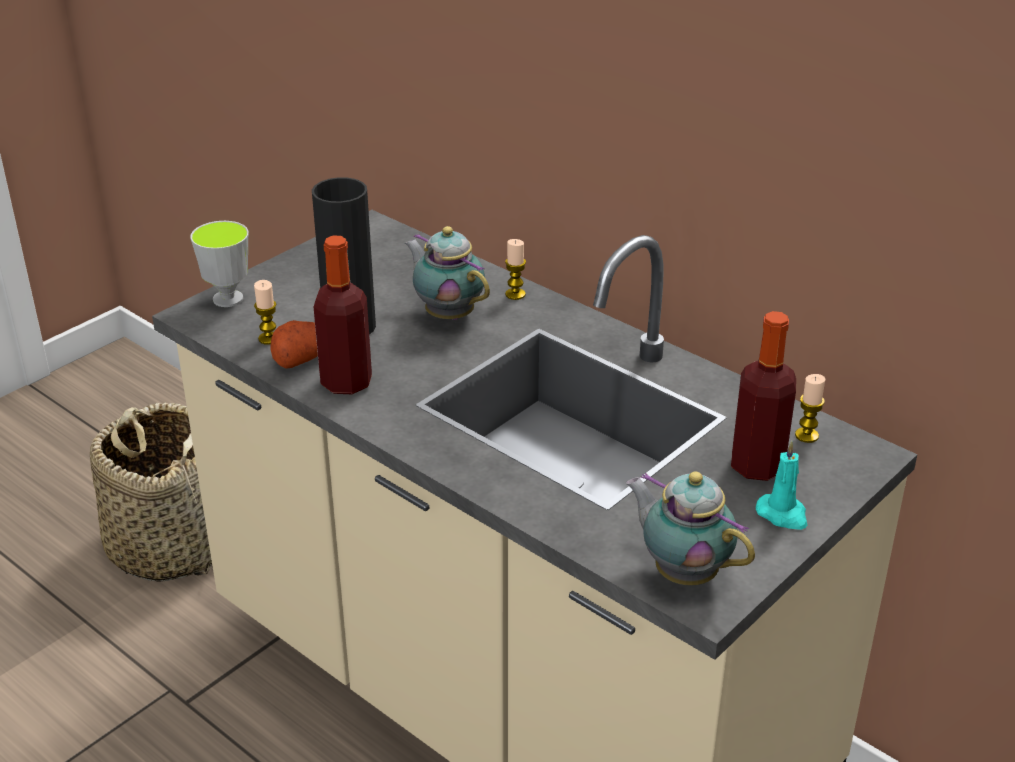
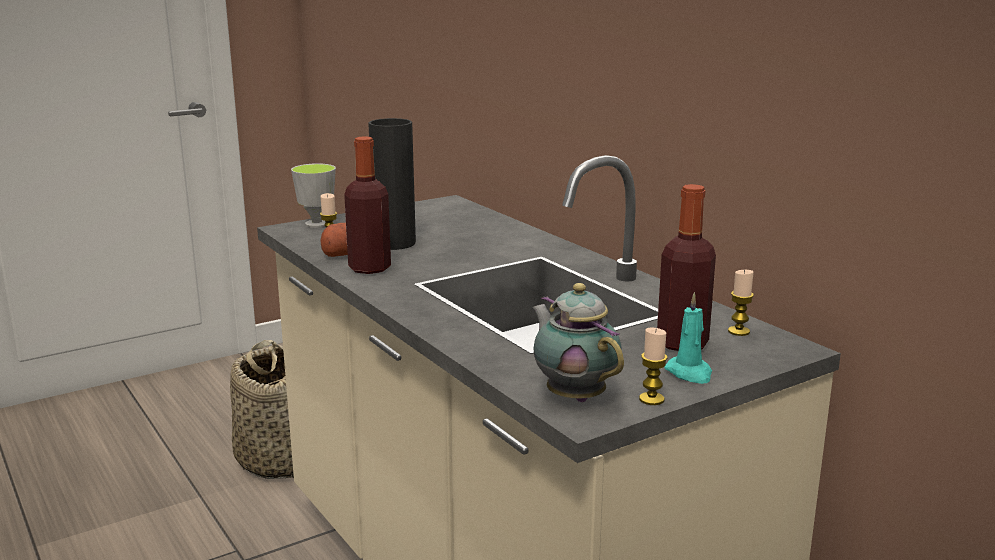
camera: 15 degrees right, 15 degrees down
teapot [405,226,490,320] -> none
candle [505,239,526,300] -> candle moved to [639,328,668,405]

